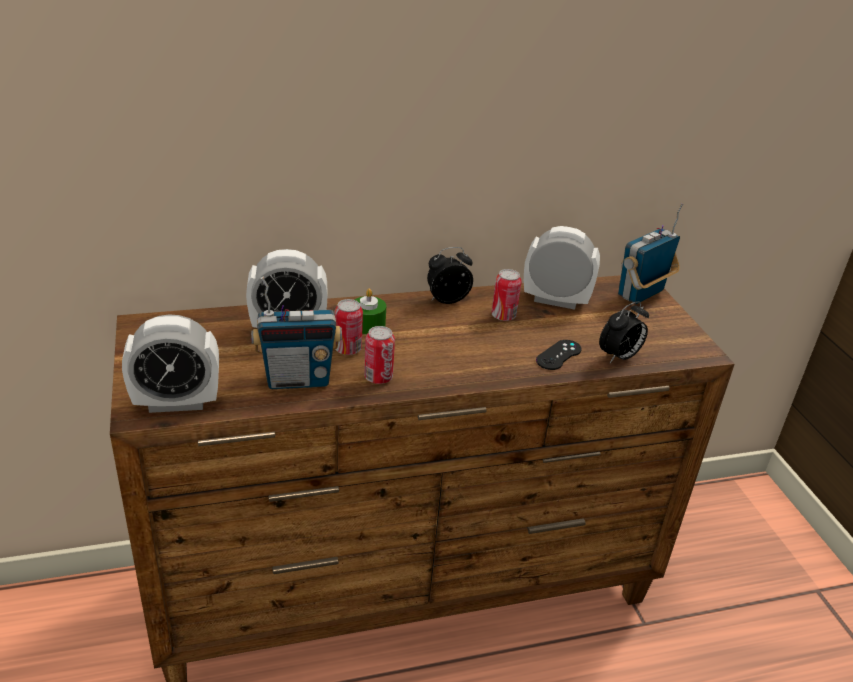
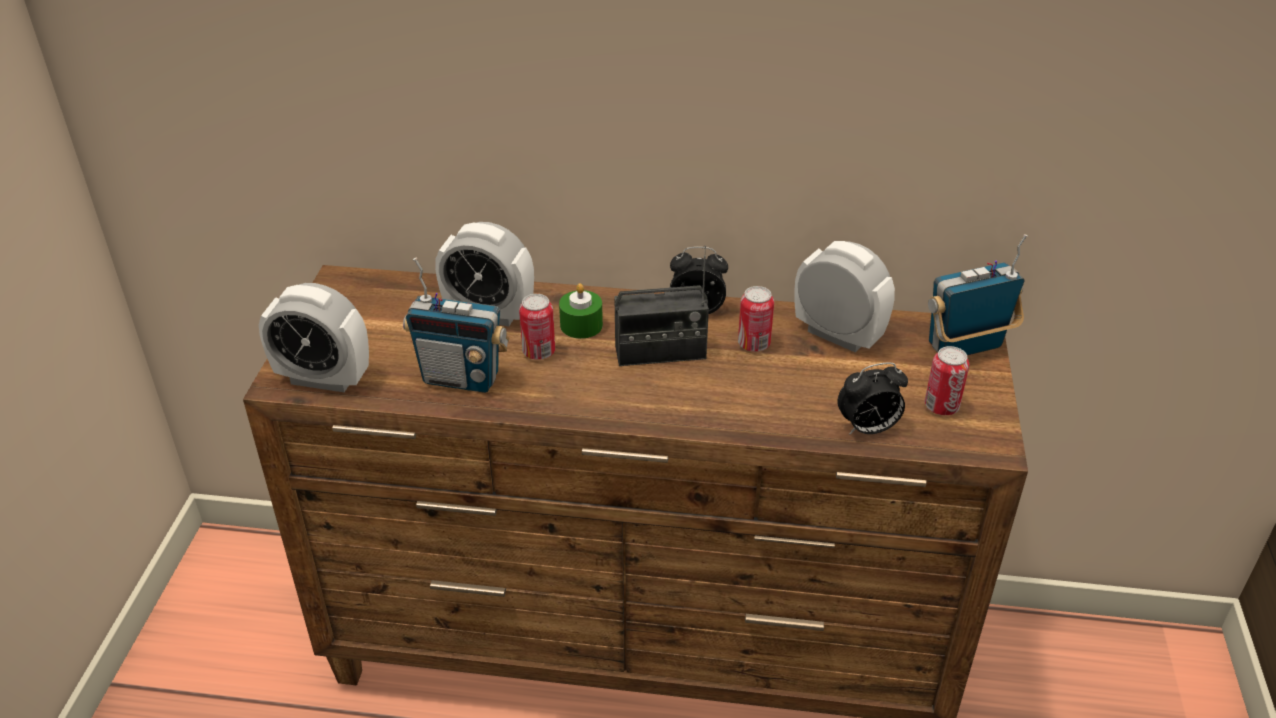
camera: 25 degrees right, 5 degrees up
can [364,326,395,384] -> can moved to [925,346,969,415]
black game controller [536,340,582,370] -> none
none -> radio [614,245,709,366]

